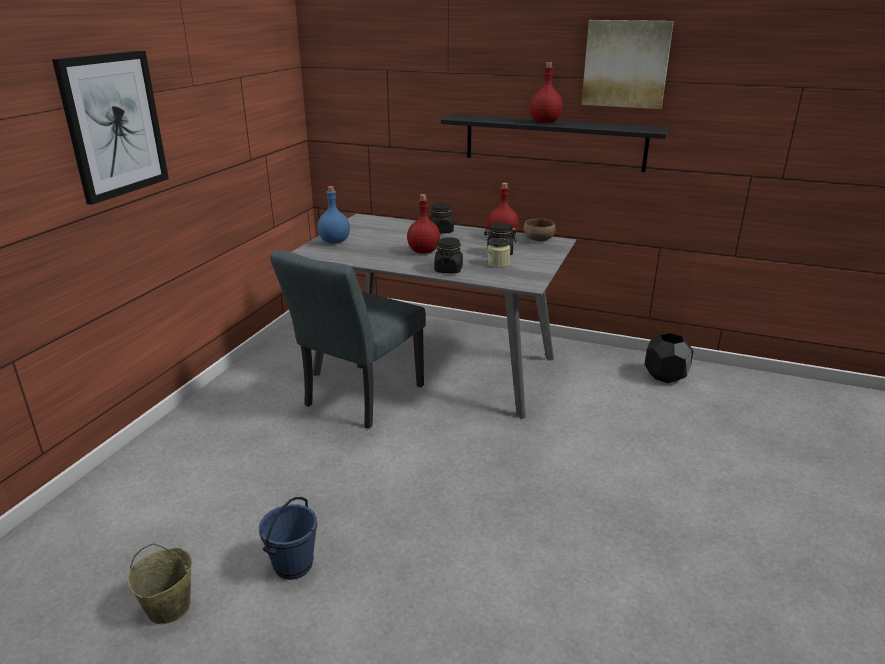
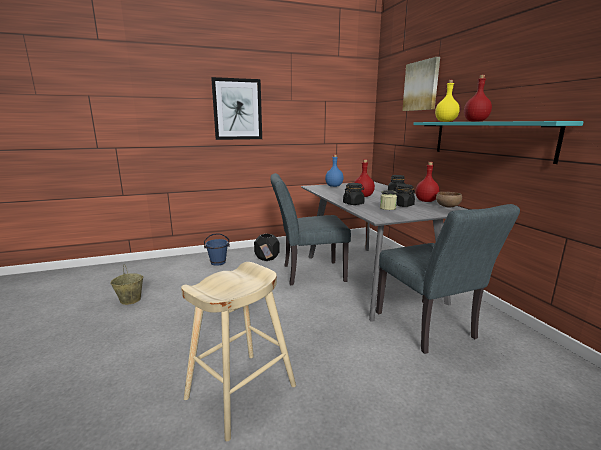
camera: 50 degrees right, 10 degrees down
blue bucket [259,497,317,580] -> blue bucket moved to [204,233,230,266]
black shelf [441,114,669,172] -> turquoise shelf [414,121,584,164]
picture [581,20,674,109] -> picture moved to [402,57,440,111]
black planter [644,333,694,383] -> black planter moved to [254,233,280,261]
none -> beige stool [181,262,296,441]
none -> grey chair [376,204,520,354]
none -> yellow bottle [435,80,460,122]

